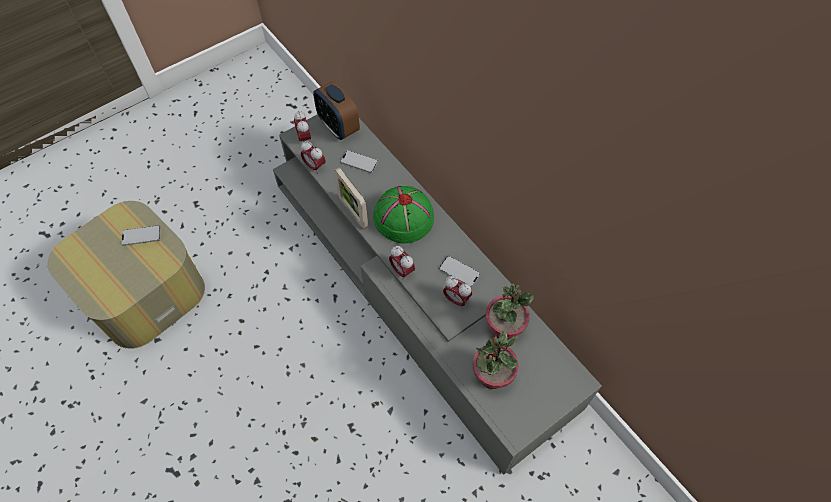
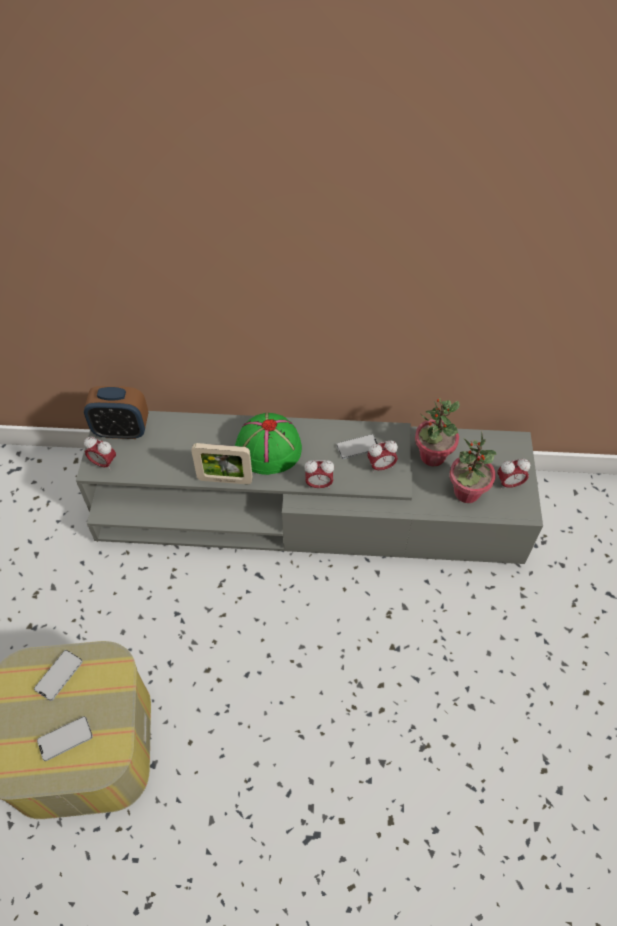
camera: 50 degrees left, 5 degrees down
alarm clock [301,141,325,174] -> alarm clock moved to [498,459,530,489]
phone [340,150,378,173] -> phone moved to [37,716,93,761]

